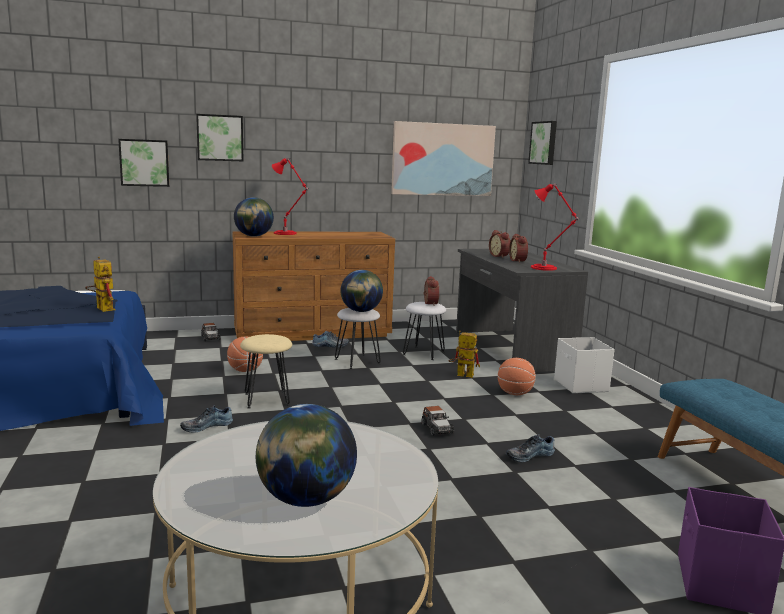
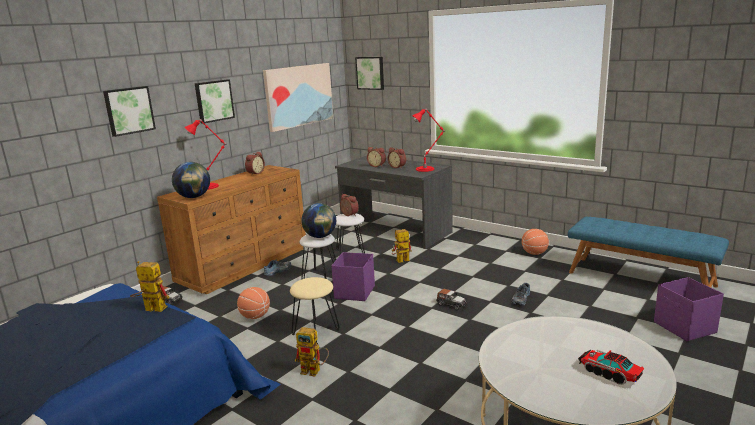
camera: 35 degrees left, 5 degrees up
picture [118,139,169,187] -> picture moved to [195,80,235,124]
shoe [180,405,233,433] -> toy robot [295,327,329,376]
globe [256,404,357,507] -> toy truck [578,350,644,385]
basketball [498,358,536,395] -> basketball moved to [522,229,549,255]
white storage box [554,337,615,393] -> none
none -> alarm clock [245,151,265,175]
none -> purple storage box [331,252,375,301]

